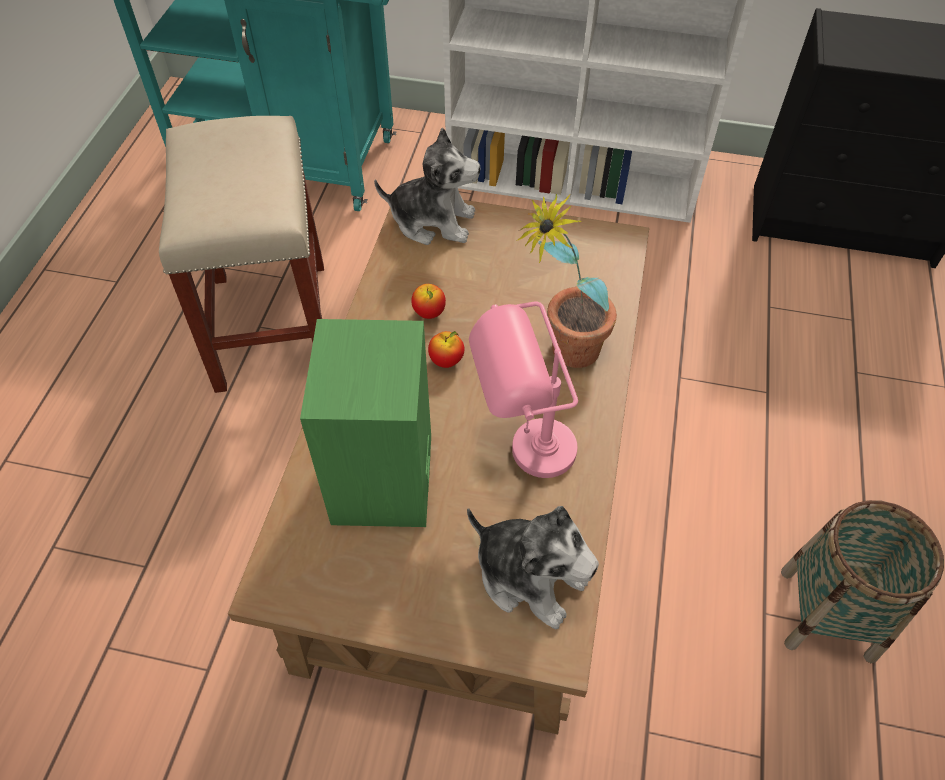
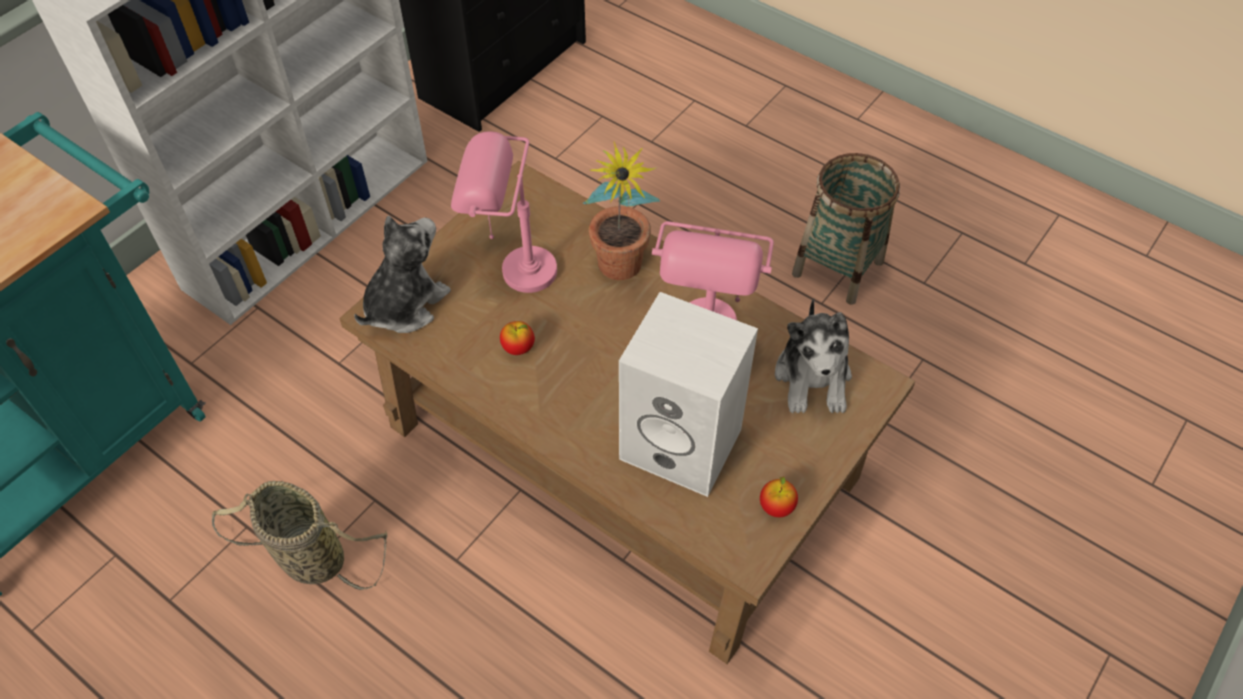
camera: 65 degrees left, 0 degrees up
beige stool [159,116,324,393] -> basket [212,481,387,590]
green speaker [300,319,431,527] -> white speaker [619,292,758,497]
apple [428,331,464,368] -> apple moved to [760,476,798,517]
plush toy [467,506,599,630] -> plush toy turned 120 degrees clockwise [775,298,852,413]
none -> pink table lamp [451,131,557,293]

